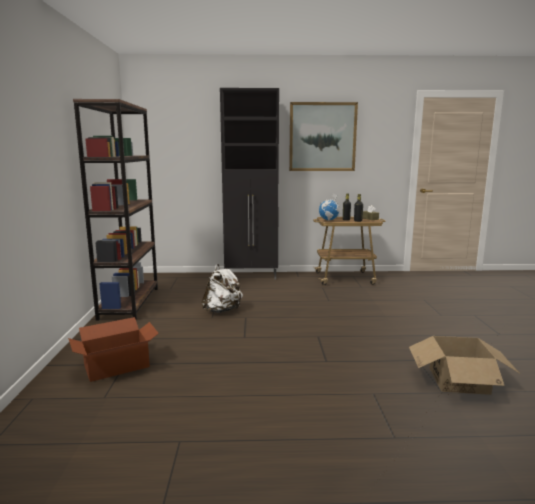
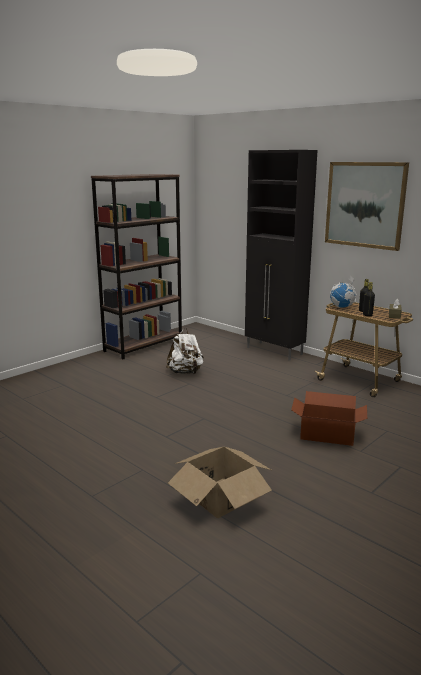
camera: 45 degrees right, 5 degrees up
cardboard box [68,317,159,382] -> cardboard box moved to [291,391,367,446]

